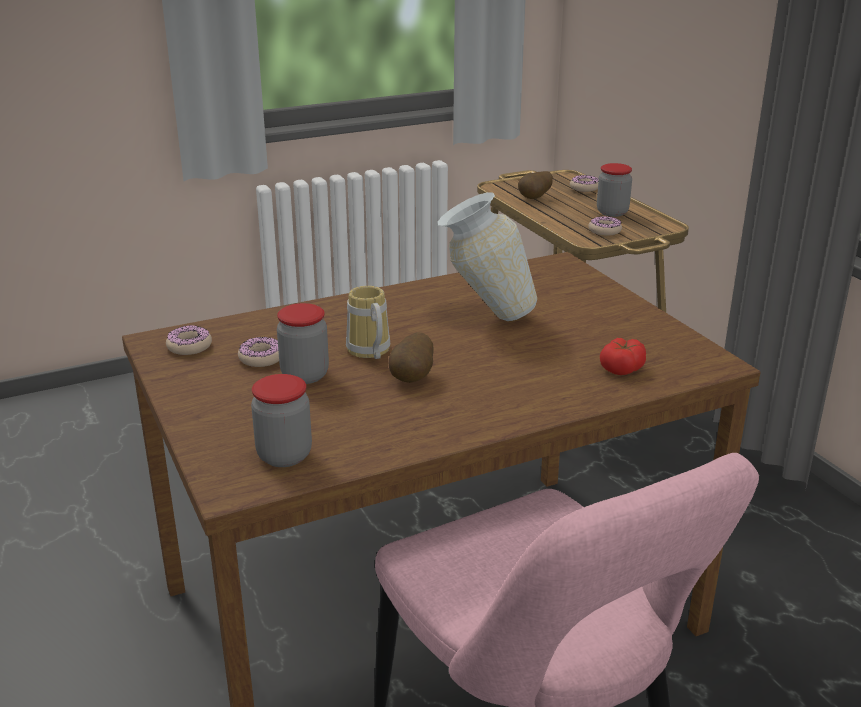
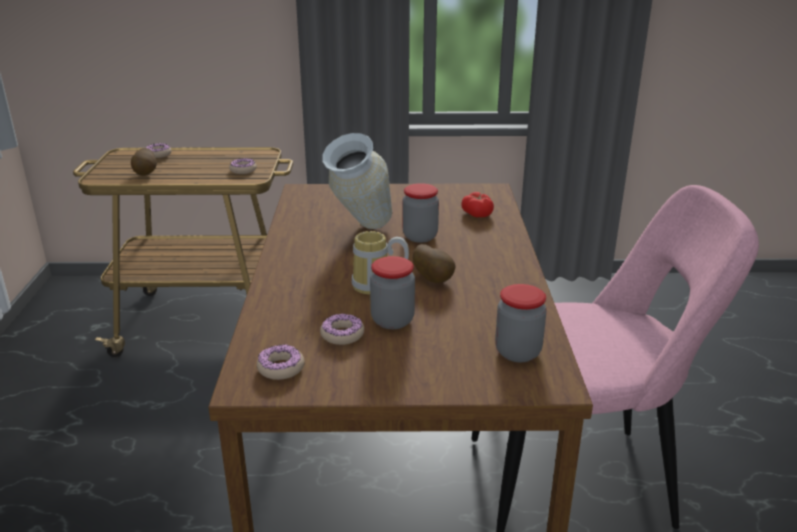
camera: 65 degrees left, 0 degrees up
jar [597,163,632,217] -> jar moved to [402,183,439,243]

